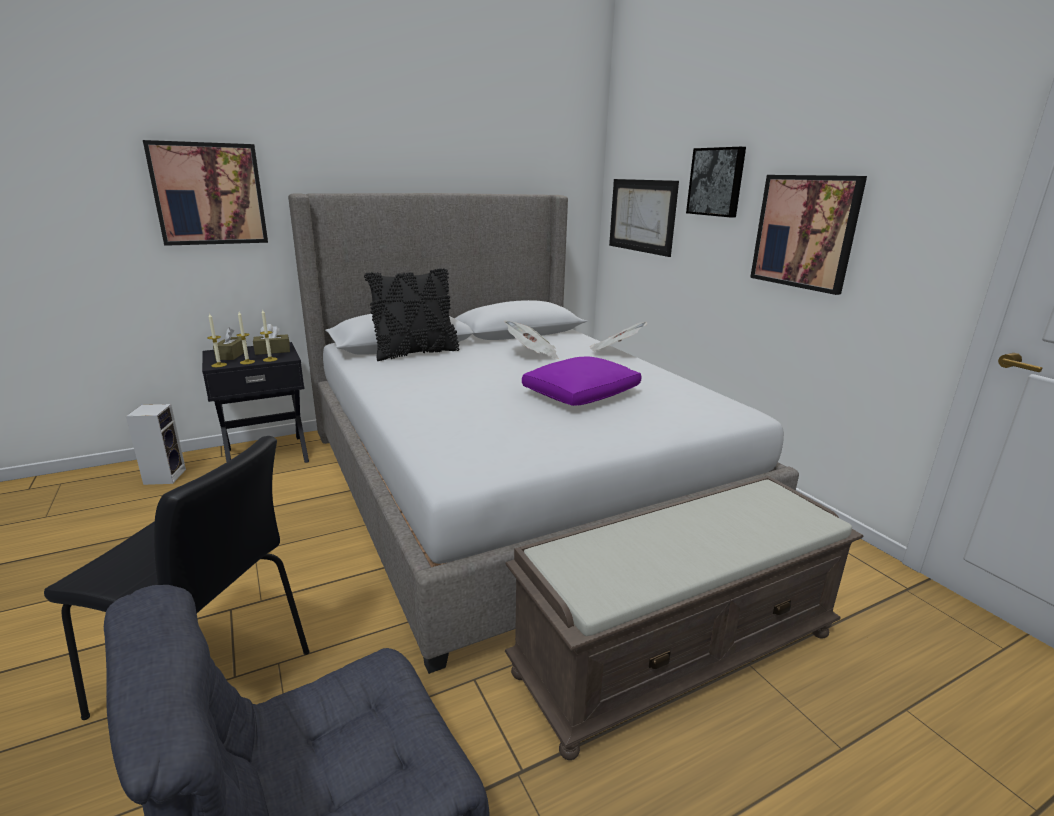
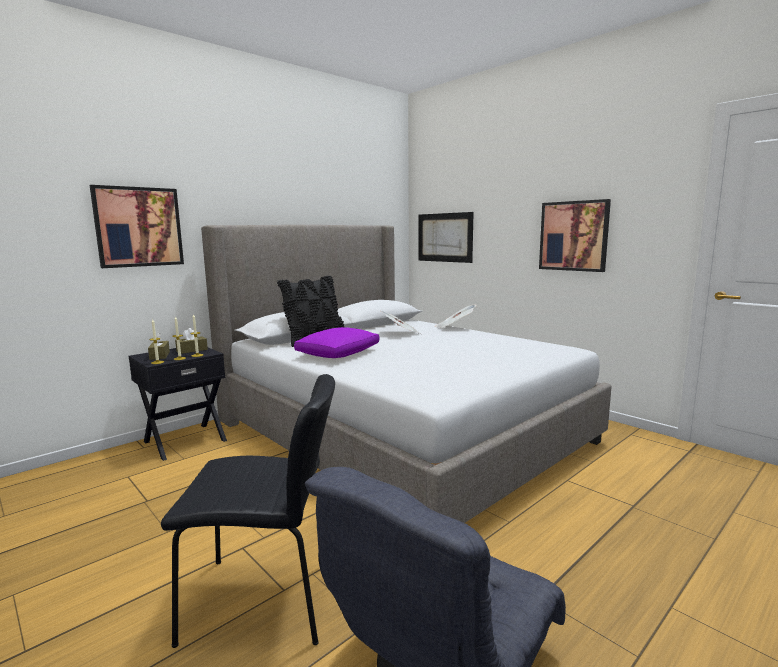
camera: 15 degrees left, 10 degrees down
speaker [126,404,186,485] -> none
brown bench [505,476,863,760] -> none
purple pillow [522,357,642,406] -> purple pillow moved to [294,327,379,358]
picture [686,147,746,217] -> none

